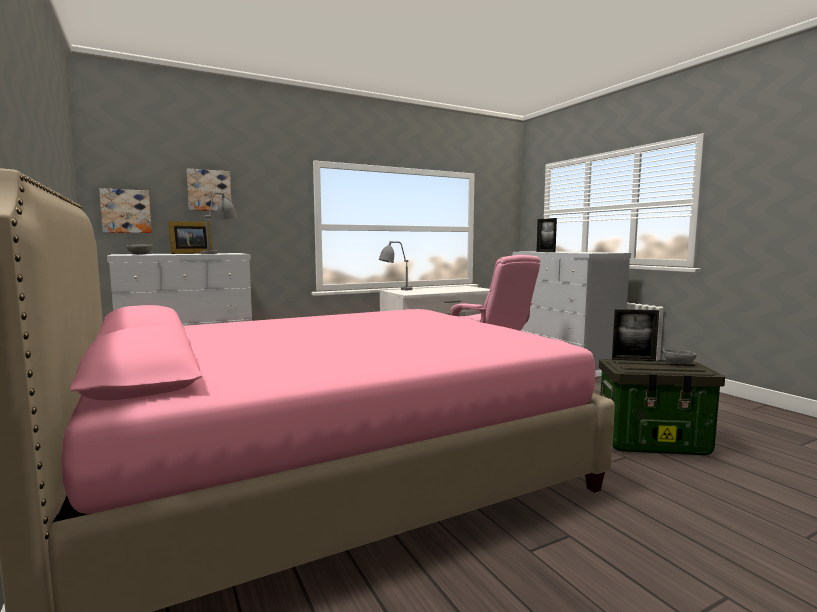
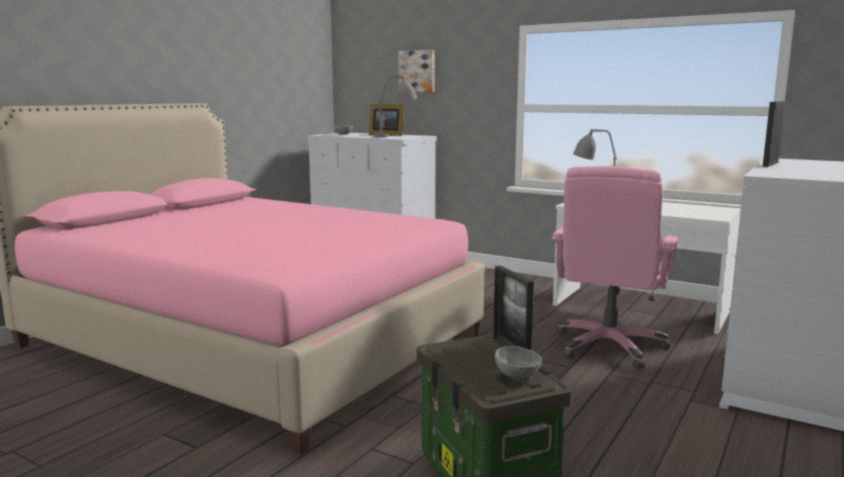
camera: 60 degrees right, 5 degrees up
picture [99,188,152,233] -> none

